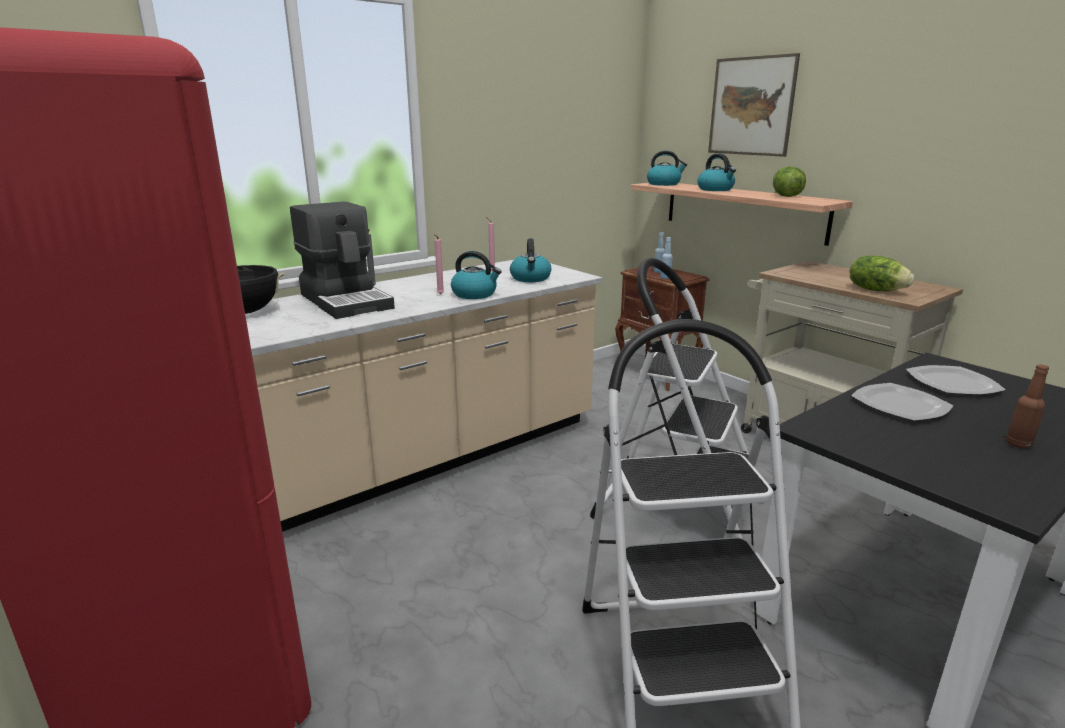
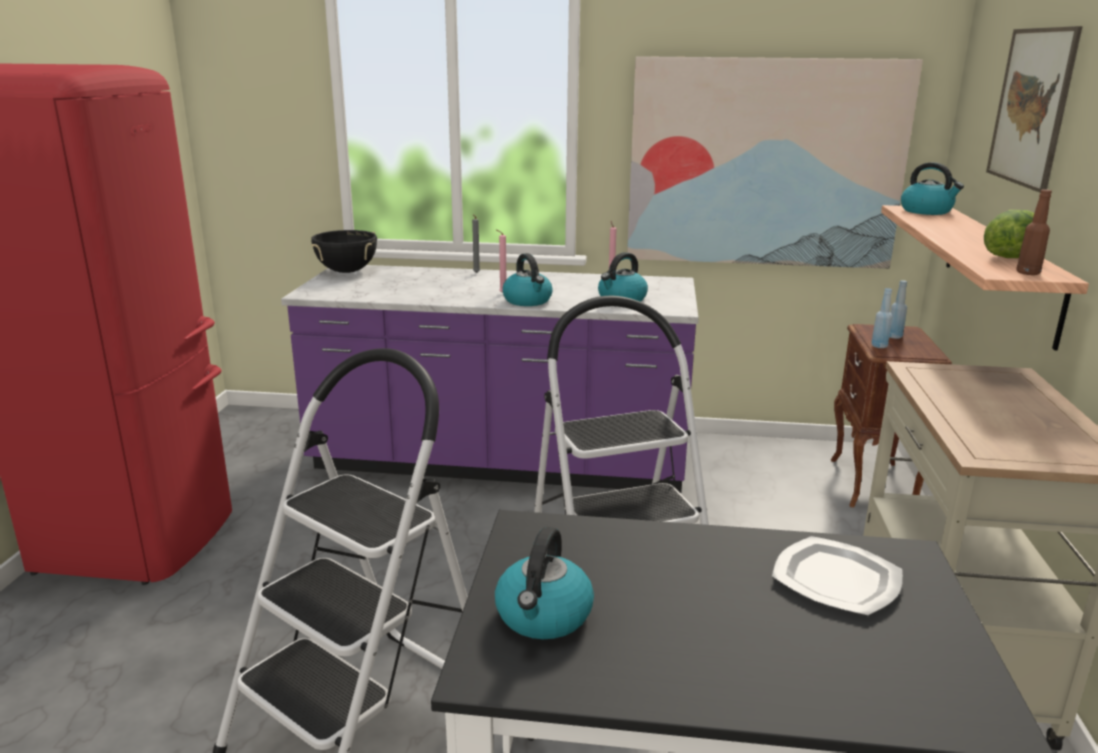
camera: 45 degrees right, 0 degrees up
beige counter [245,260,602,532] -> purple counter [281,265,699,493]
coffee machine [290,202,395,319] -> none
kettle [697,153,736,191] -> kettle moved to [495,527,594,639]
lettuce [850,256,914,291] -> none
plate [851,383,953,421] -> none
brown bottle [1006,364,1049,449] -> brown bottle moved to [1016,189,1052,275]
none -> picture [627,56,923,269]

